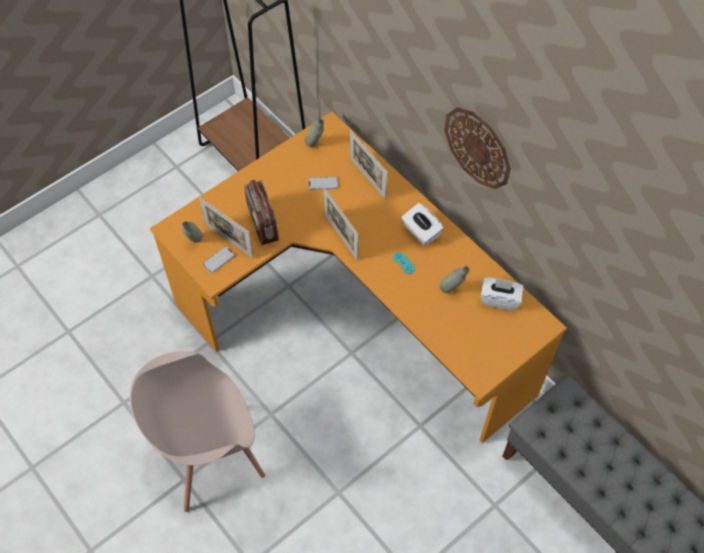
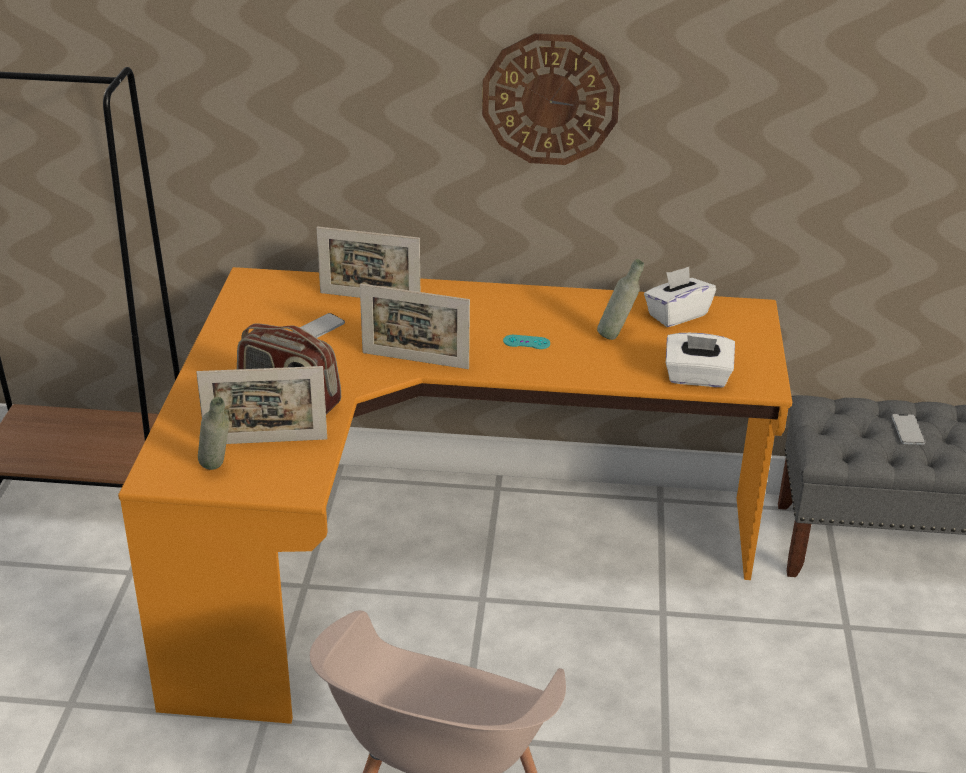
camera: 45 degrees left, 25 degrees down
phone [203,246,235,273] -> phone moved to [892,414,925,445]
grey bottle [305,119,324,147] -> none
white tissue box [402,203,444,246] -> white tissue box moved to [666,333,735,387]

